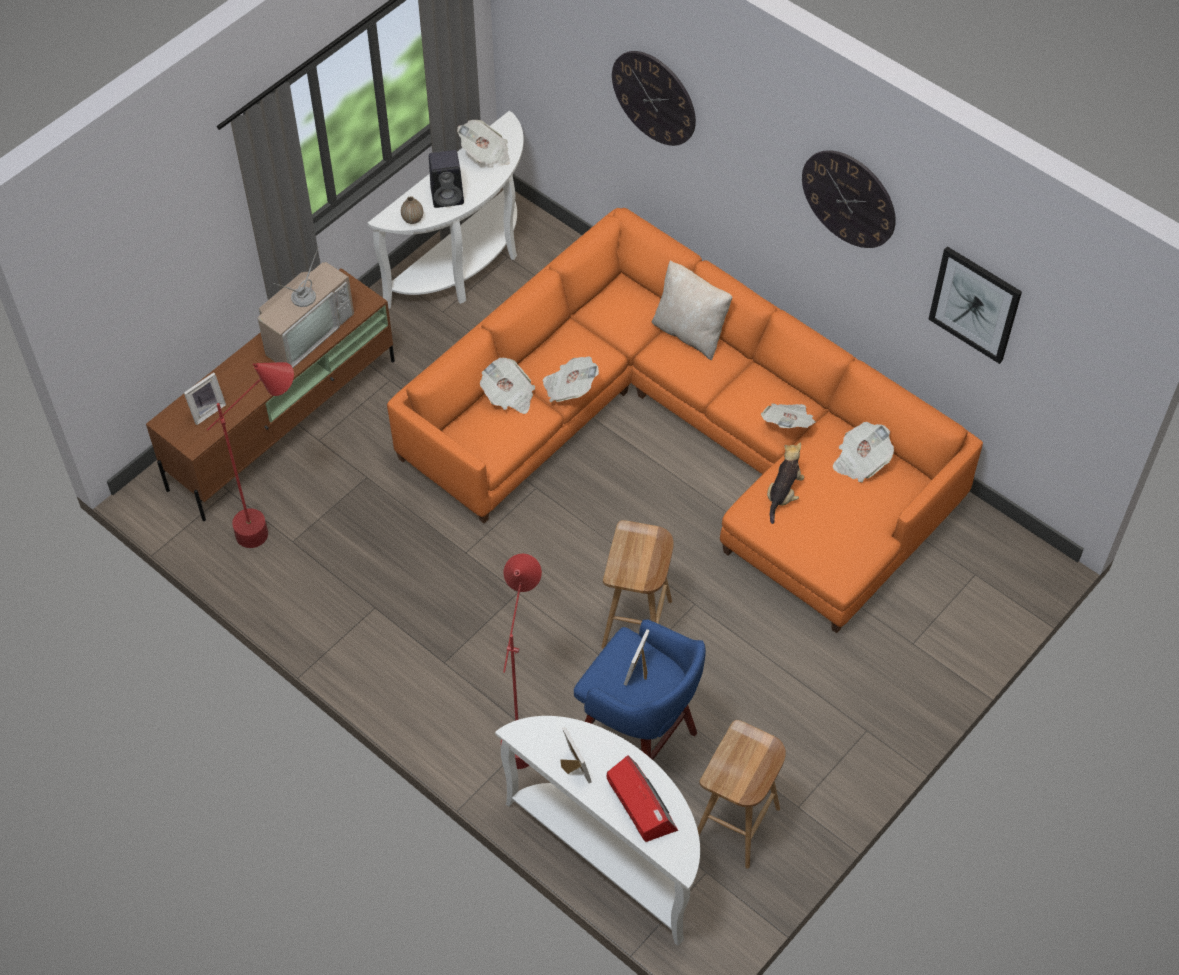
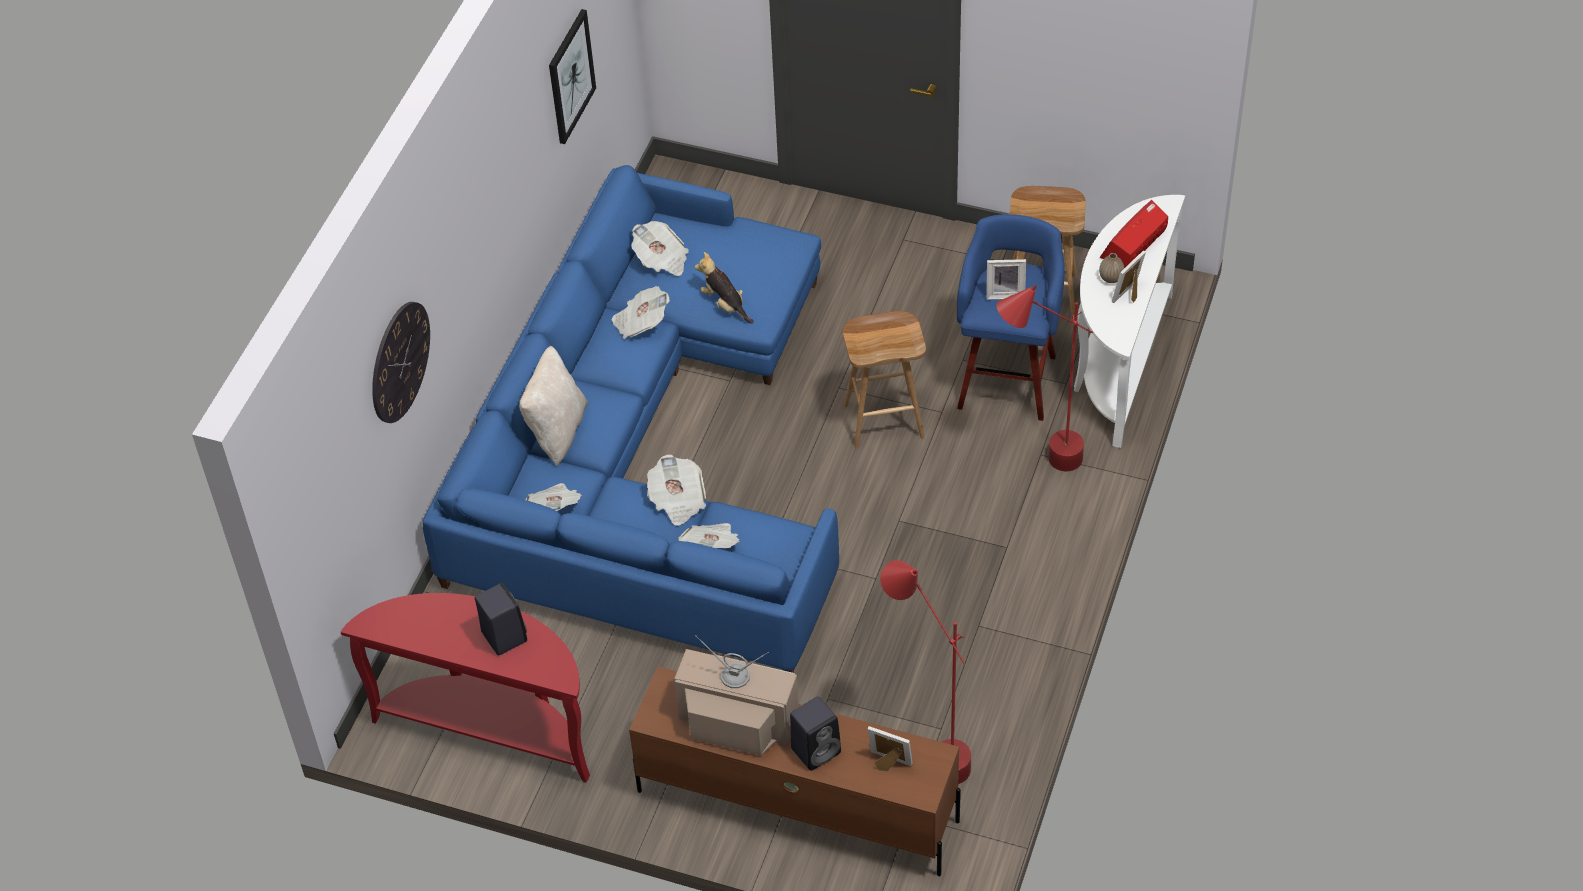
camera: 110 degrees left, 5 degrees down
white console table [367,111,524,309] -> red console table [341,593,590,783]
orange sofa [387,208,983,633] -> blue sofa [423,165,839,673]
vase [401,196,423,224] -> vase moved to [1099,253,1124,283]
newspaper [457,120,510,165] -> newspaper moved to [525,483,582,511]
plush toy [767,443,804,524] -> plush toy turned 45 degrees clockwise [695,252,754,324]
wall clock [802,150,896,248] -> none
none -> black speaker [790,696,841,771]

